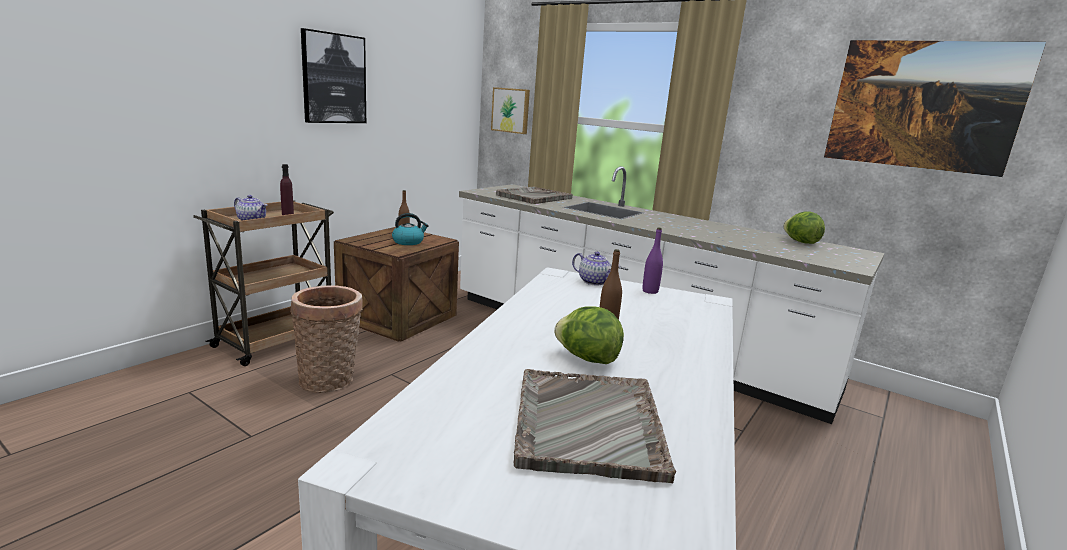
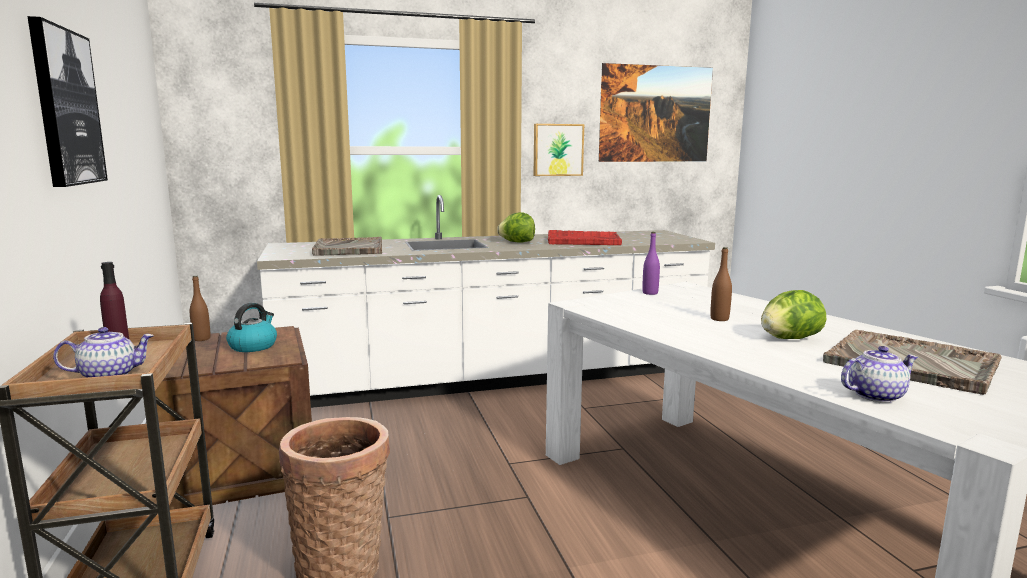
camera: 50 degrees left, 5 degrees down
picture [491,87,530,134] -> picture moved to [534,124,584,176]
teapot [572,252,621,285] -> teapot moved to [841,346,918,403]
lettuce [783,211,825,244] -> lettuce moved to [497,212,535,243]
none -> red tray [548,230,622,245]

